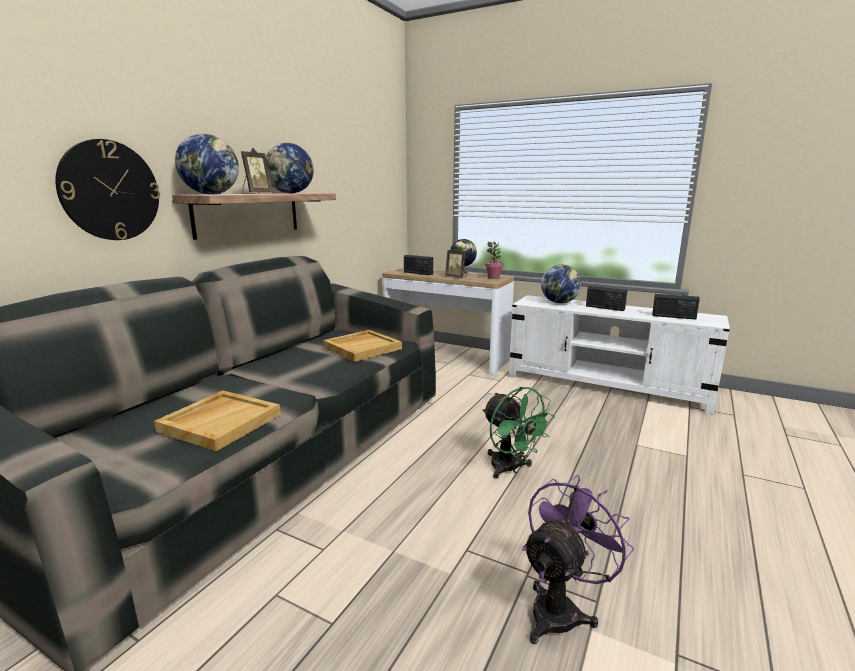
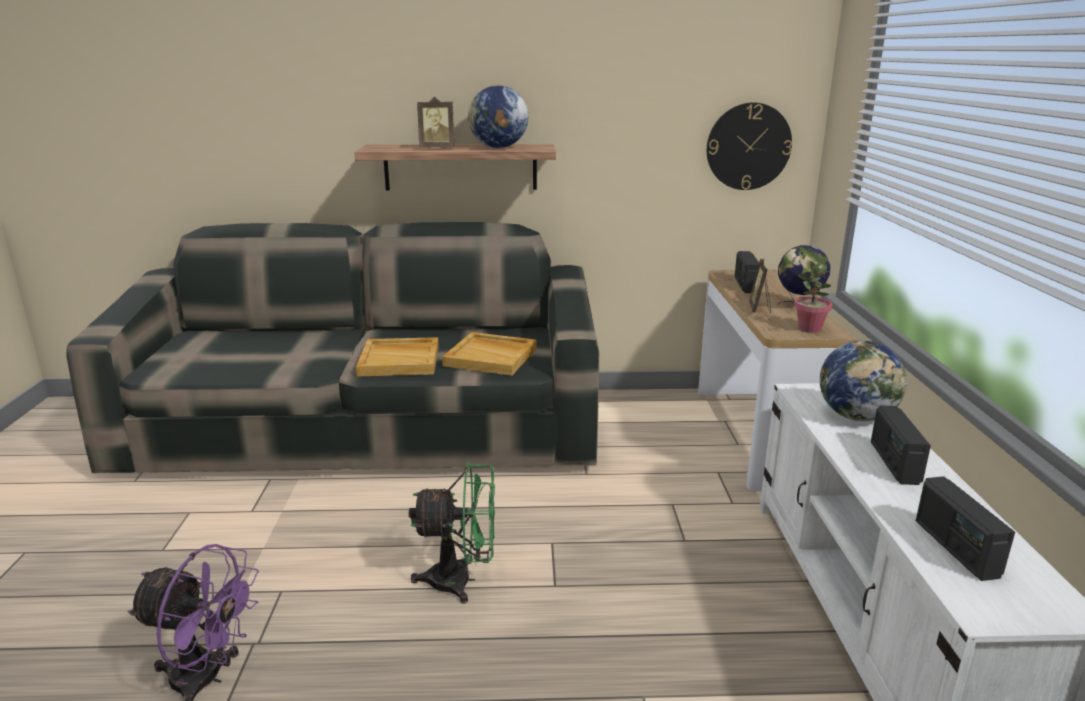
camera: 60 degrees right, 5 degrees up
wall clock [55,139,160,240] -> wall clock moved to [707,103,792,190]
beige tray [154,391,281,451] -> beige tray moved to [356,337,439,376]
globe [175,133,239,195] -> none
green fan [483,387,555,479] -> green fan turned 120 degrees counterclockwise [409,462,495,604]

